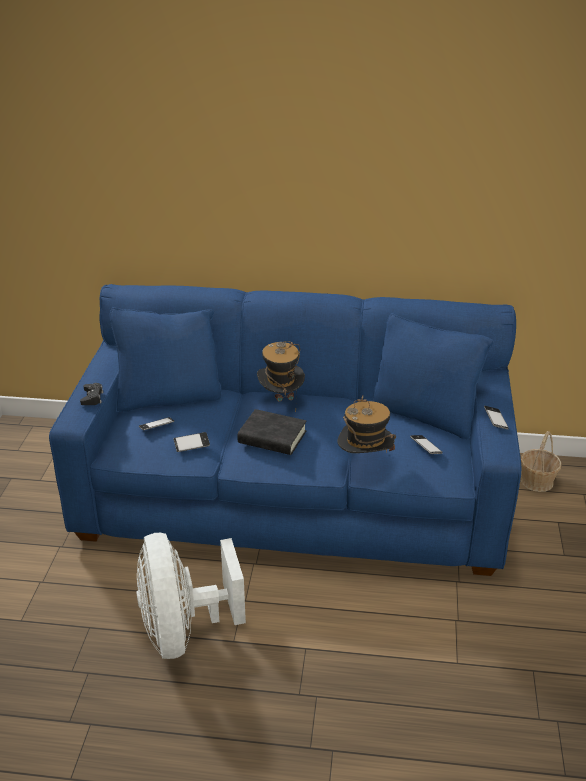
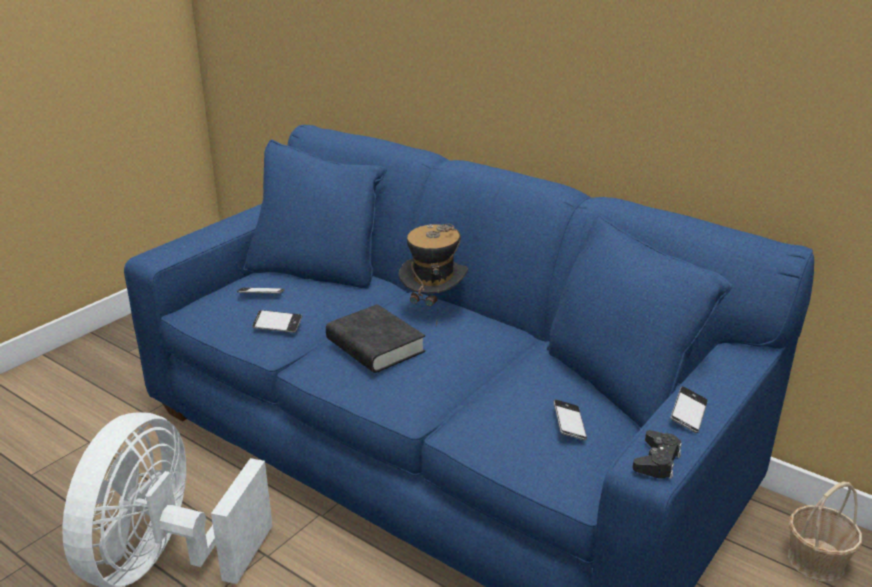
camera: 30 degrees right, 5 degrees down
black game controller [80,383,103,405] -> black game controller moved to [633,430,682,479]
hat [337,395,396,453] -> none

